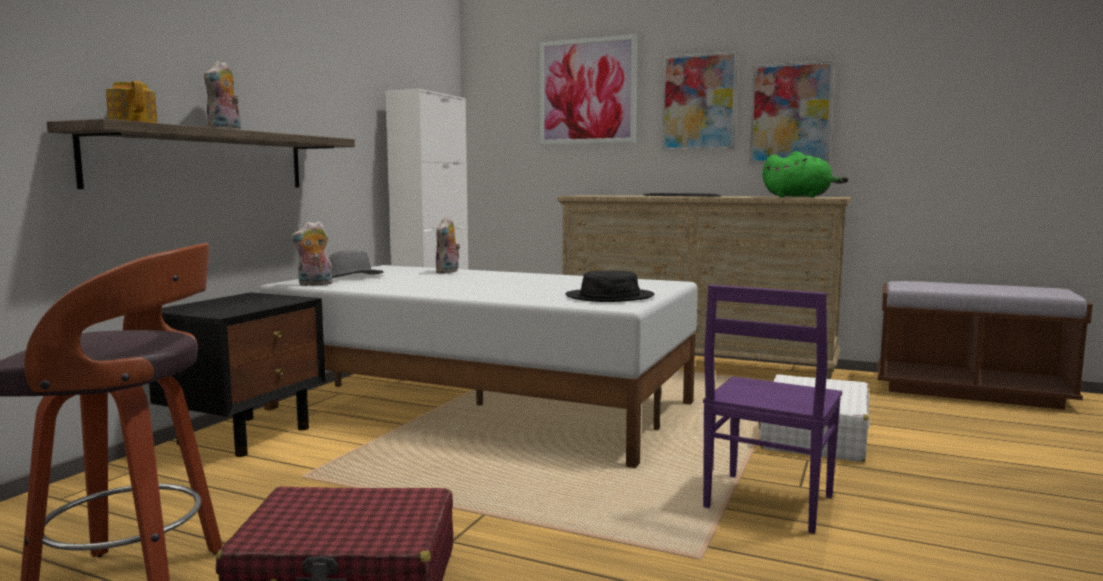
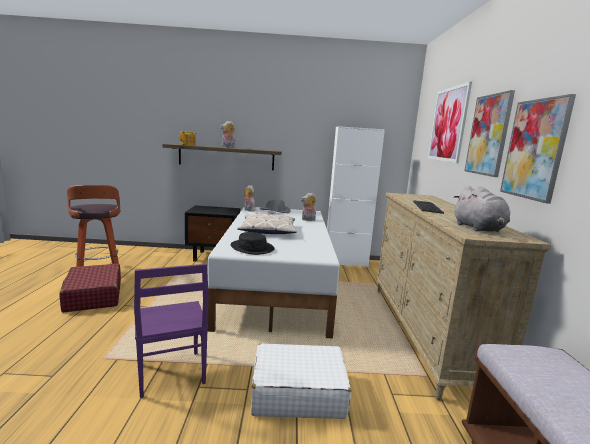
camera: 65 degrees right, 5 degrees up
purple chair [703,285,842,534] -> purple chair turned 120 degrees counterclockwise [134,264,209,398]
green plush toy [763,151,848,197] -> grey plush toy [454,186,510,232]
none -> pillow [237,213,297,234]

